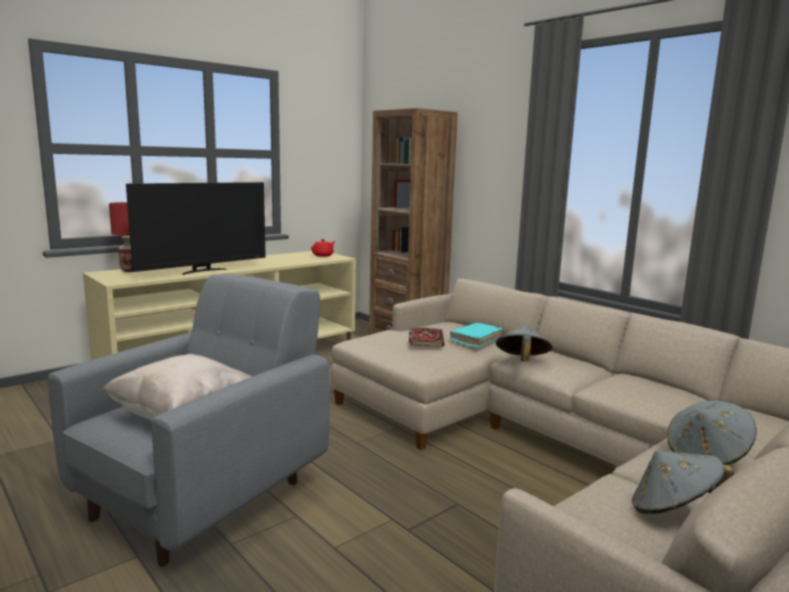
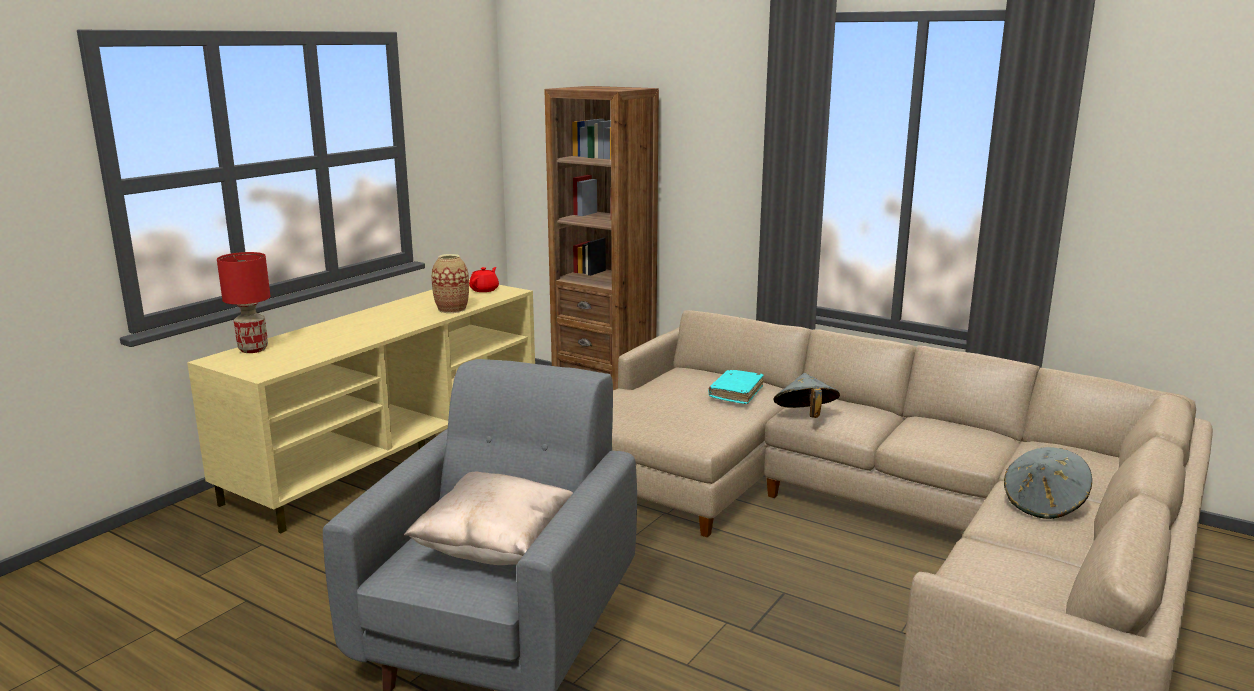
camera: 15 degrees left, 5 degrees up
television [126,182,266,275] -> none
book [409,328,444,347] -> none
grey hat [632,450,734,514] -> none
none -> vase [431,254,469,313]

